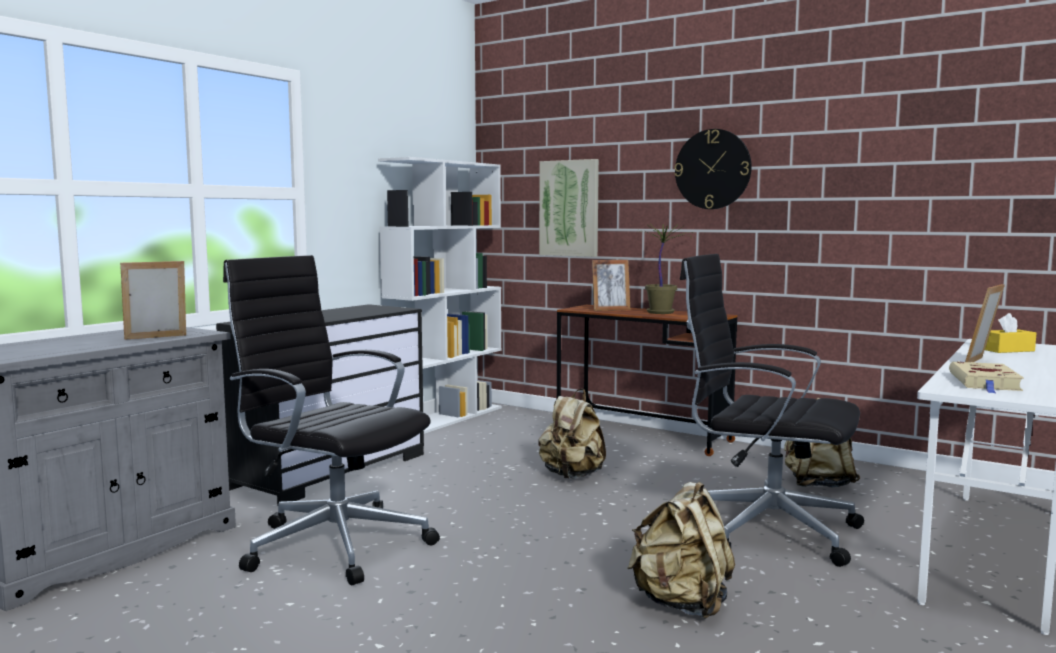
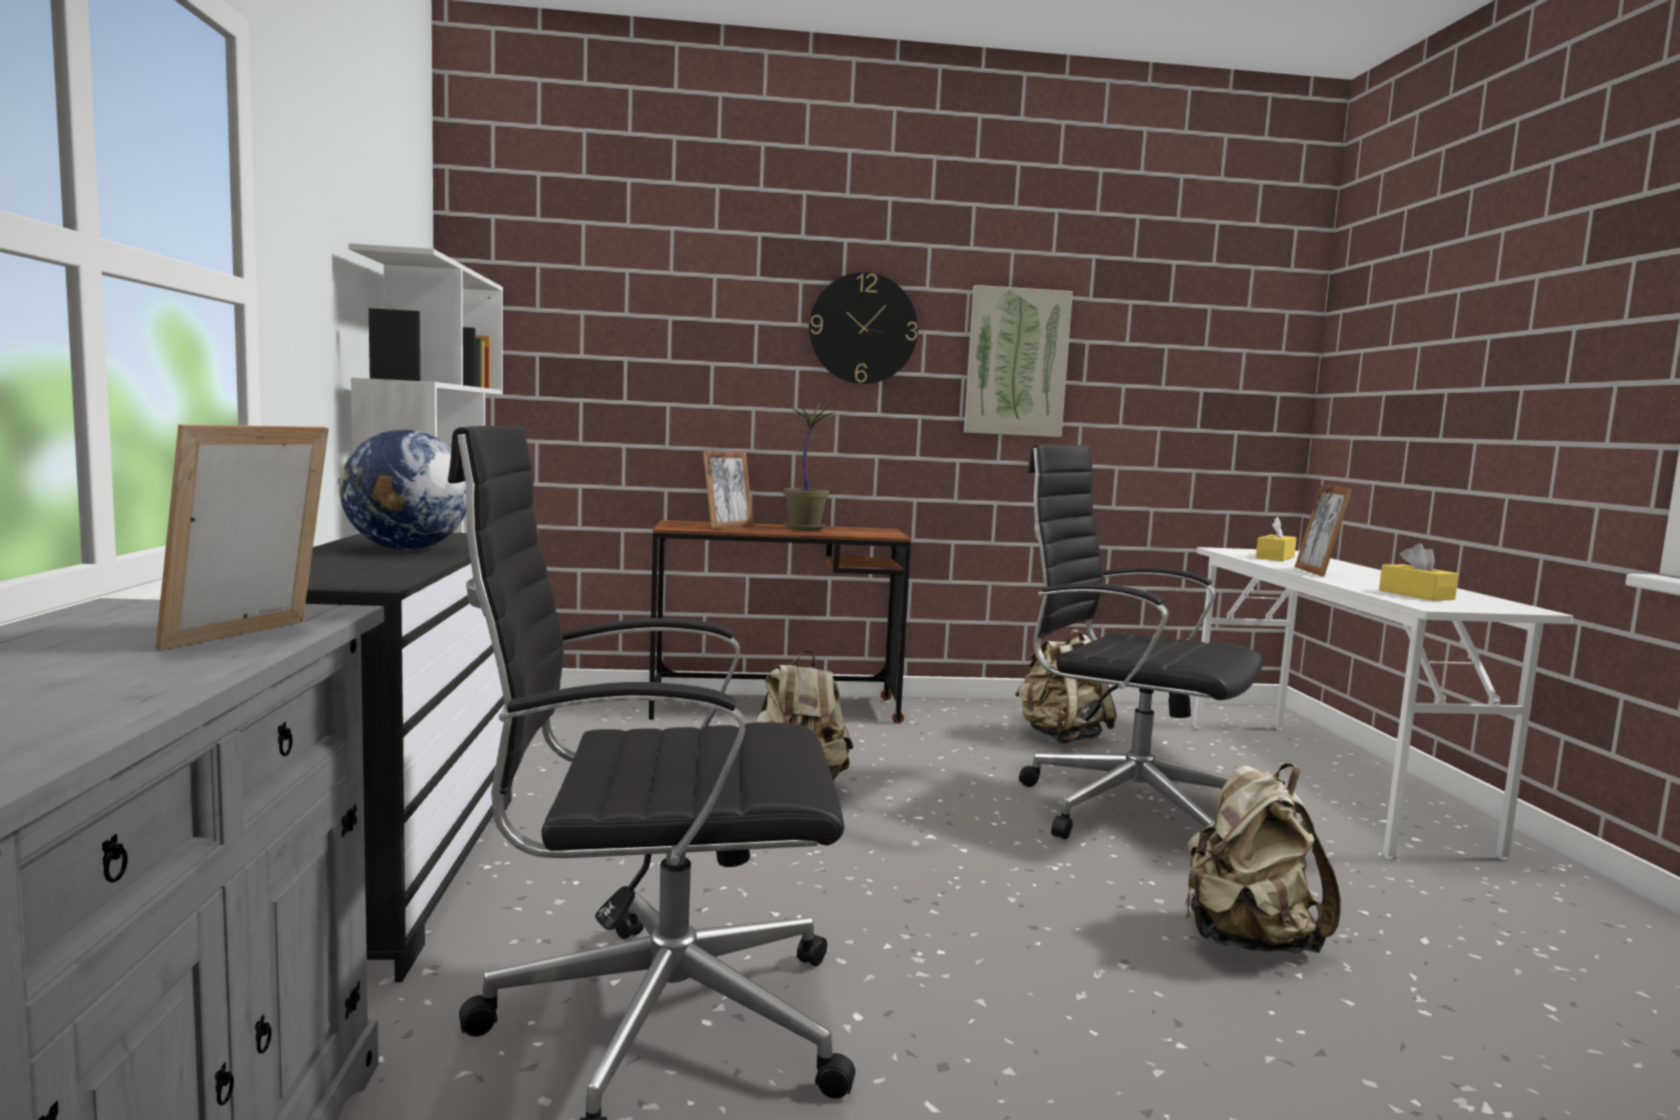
camera: 40 degrees left, 0 degrees up
picture [539,159,599,257] -> picture moved to [964,285,1073,437]
black office chair [680,254,864,567] -> black office chair turned 45 degrees clockwise [1019,444,1263,839]
beige book [949,361,1024,394] -> yellow tissue box [1379,543,1459,601]
none -> globe [337,430,466,550]

